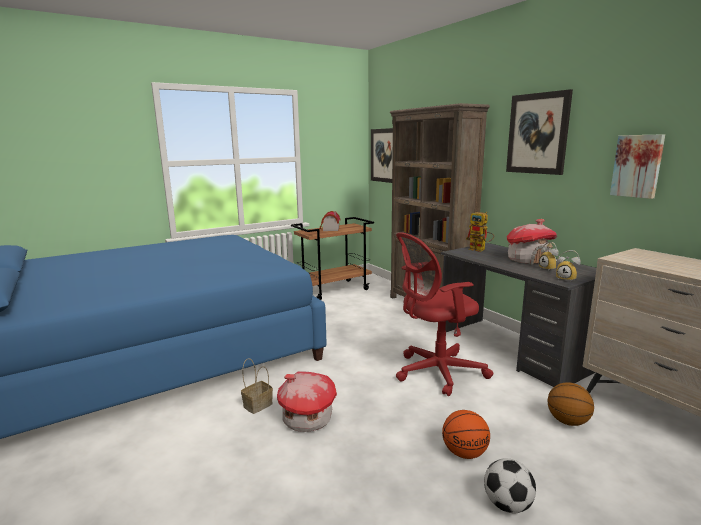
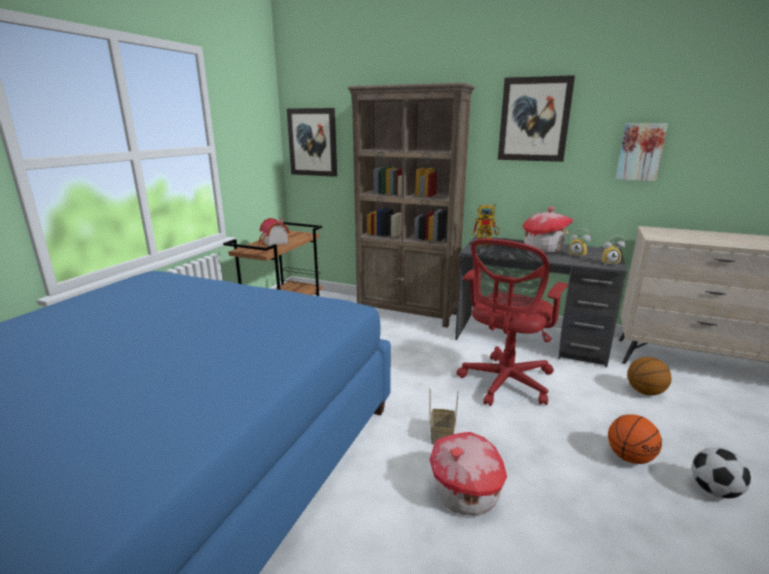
camera: 35 degrees left, 5 degrees up
basket [241,358,273,414] -> basket moved to [429,388,459,444]

